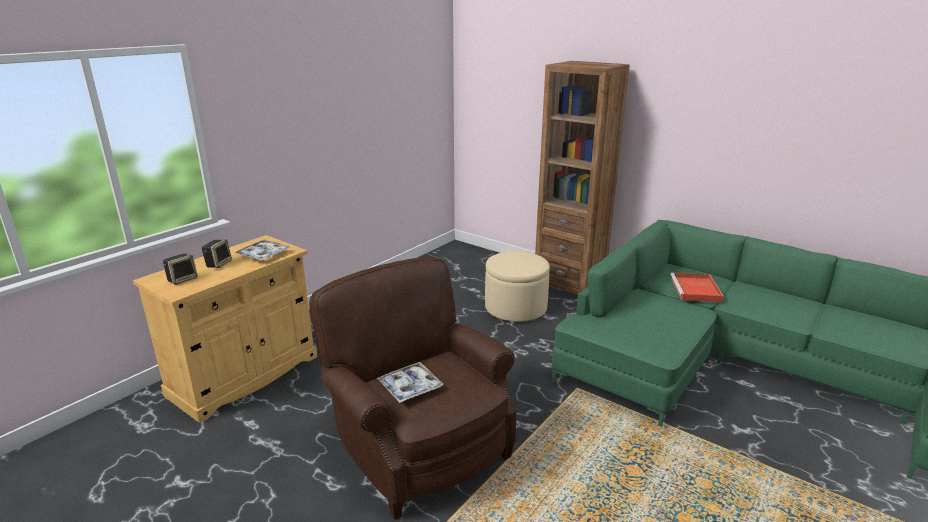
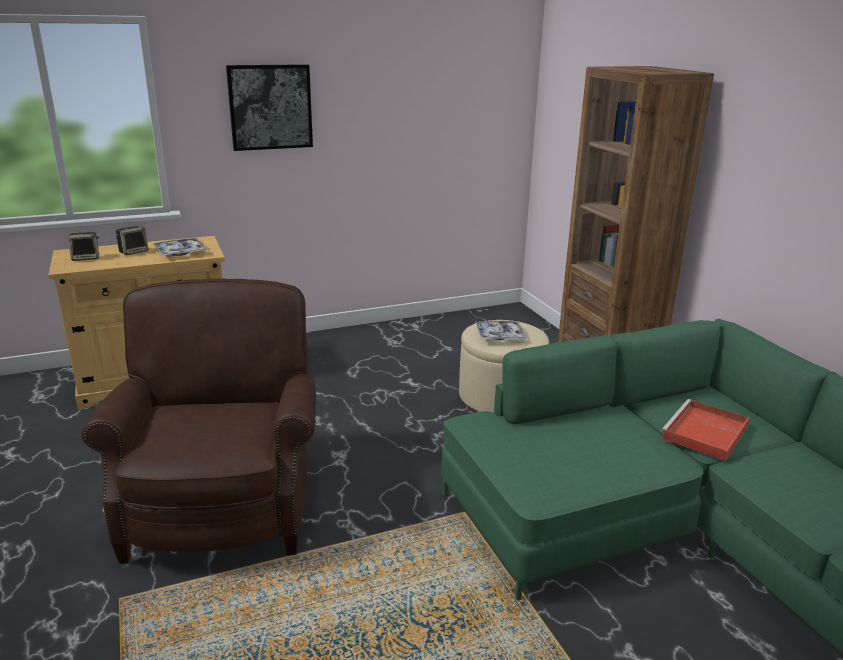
camera: 30 degrees right, 0 degrees up
tray [377,362,443,403] -> tray moved to [476,321,526,340]
none -> picture [226,64,313,151]

